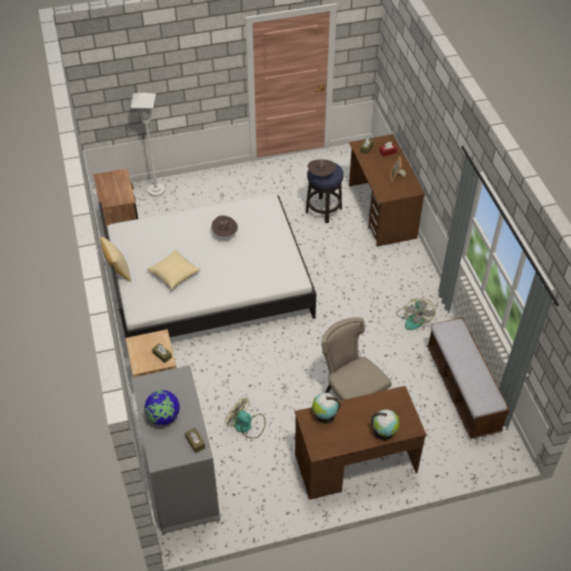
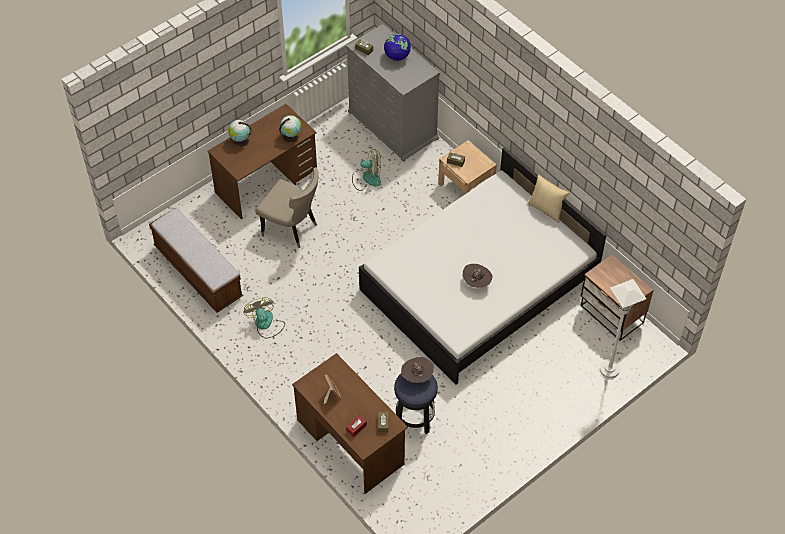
camera: 155 degrees right, 5 degrees up
pillow [147,249,201,290] -> none

